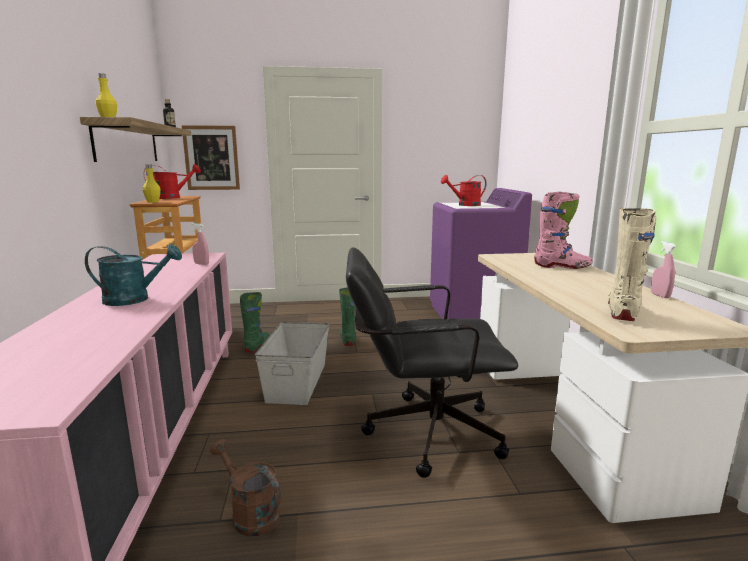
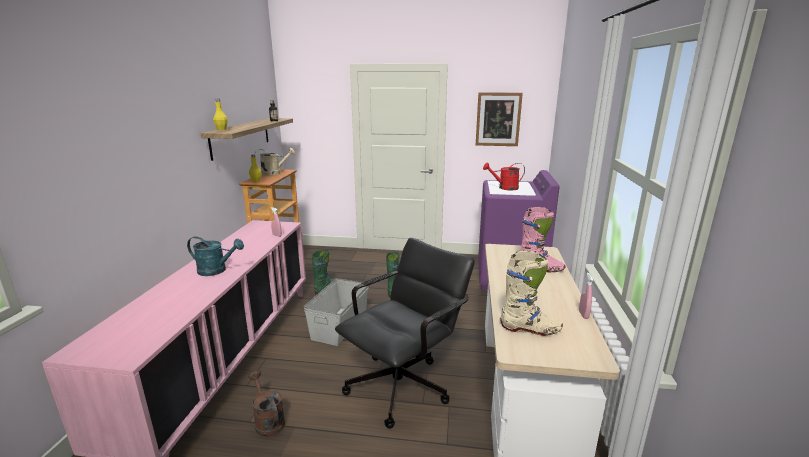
camera: 15 degrees right, 5 degrees up
red watering can [144,164,201,199] -> beige watering can [256,148,295,175]
picture [182,125,240,190] -> picture moved to [476,92,523,146]
black office chair [346,247,518,478] -> black office chair turned 120 degrees clockwise [335,238,475,429]
beige boot [608,208,656,321] -> beige boot turned 60 degrees clockwise [500,251,563,336]

